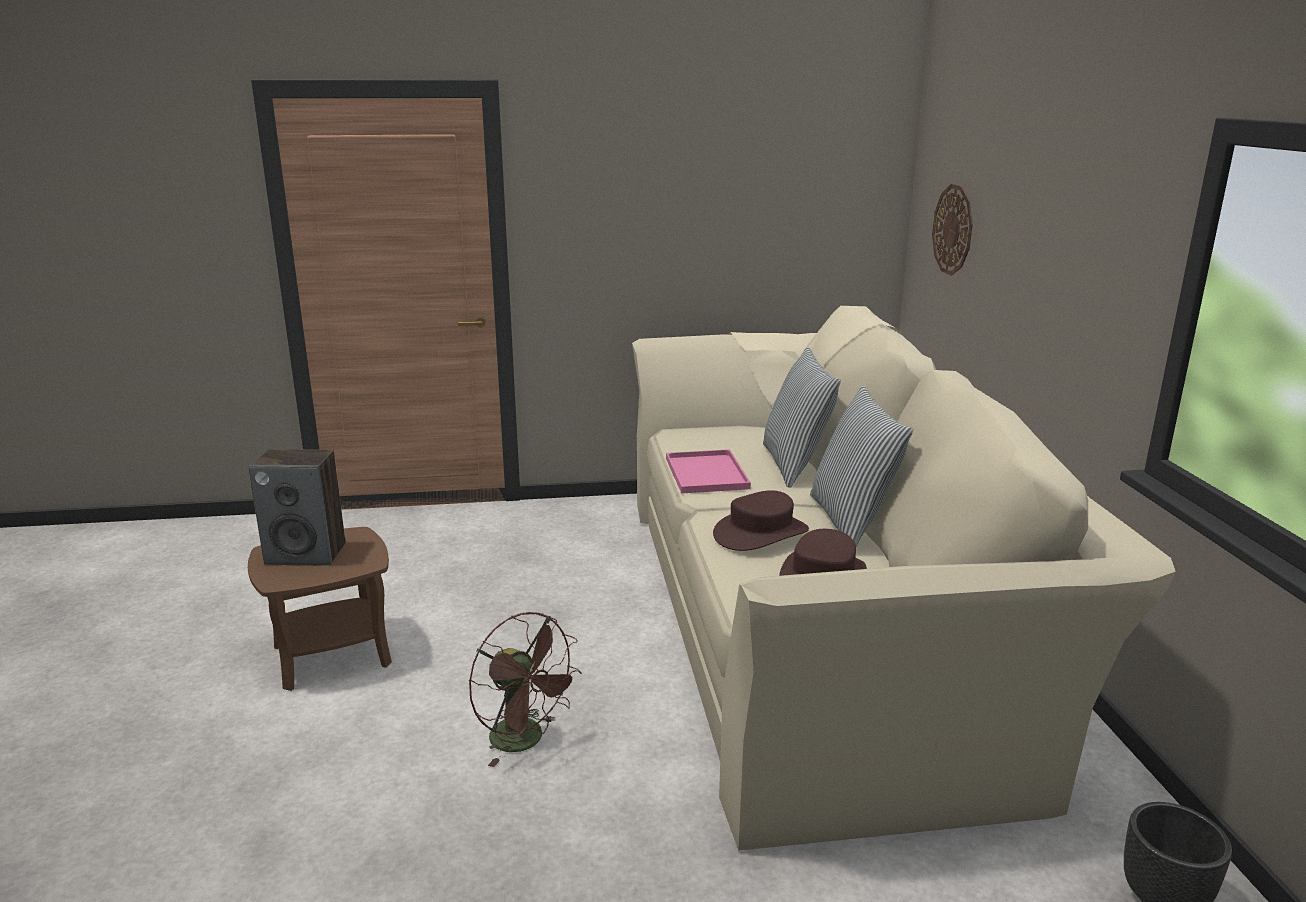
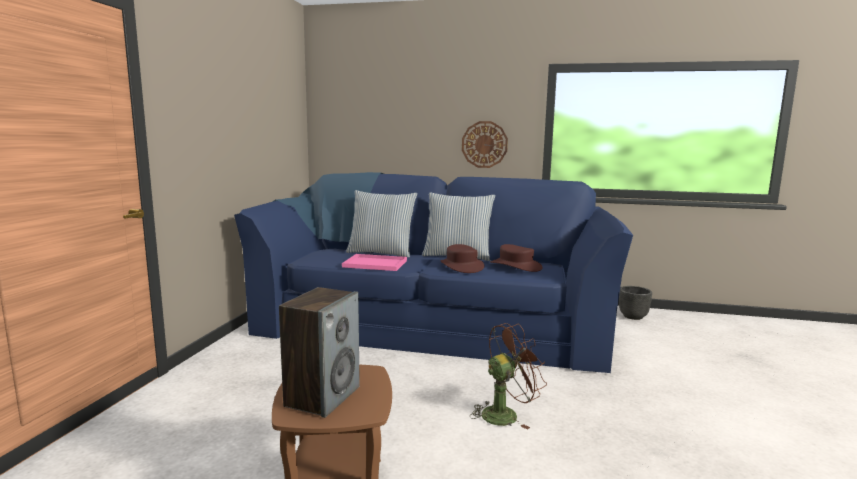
camera: 70 degrees left, 10 degrees down
beige sofa [632,306,1176,851] -> blue sofa [234,172,633,373]
wall clock [932,184,973,275] -> wall clock moved to [462,121,508,168]

